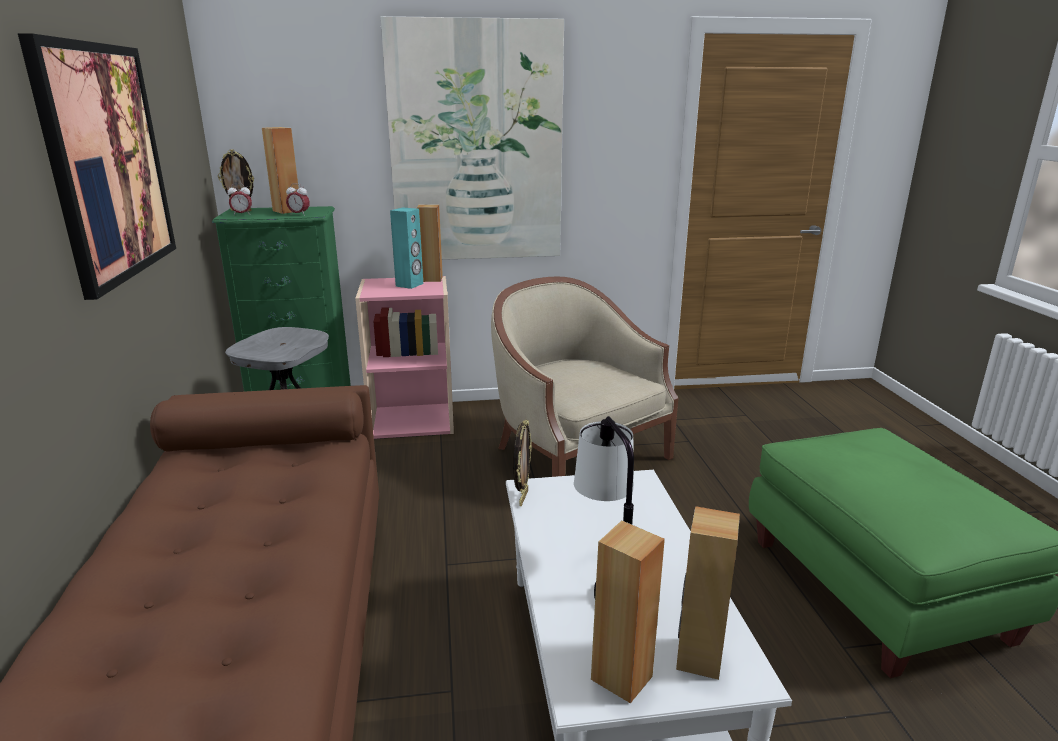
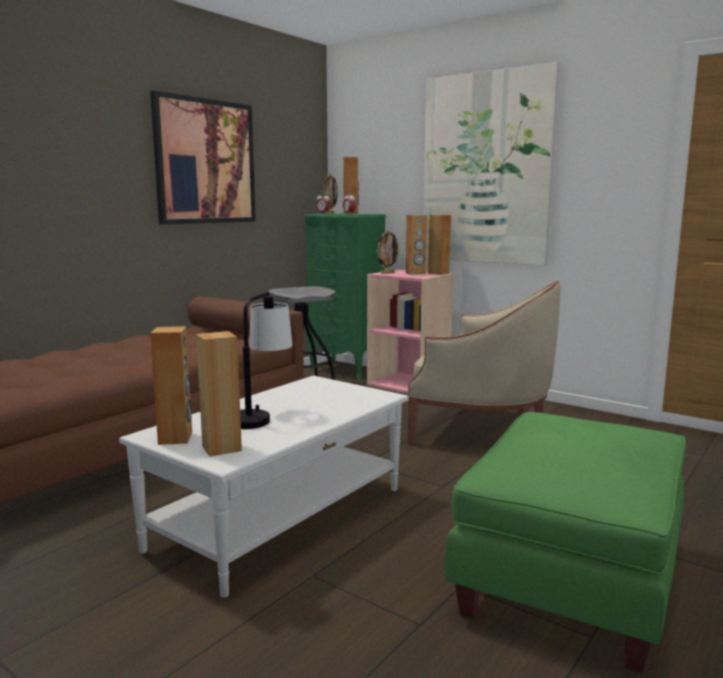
camera: 45 degrees right, 10 degrees down
turquoise speaker [390,207,423,289] -> brown speaker [406,215,428,275]
beige armchair [491,276,678,477] -> beige armchair turned 105 degrees clockwise [407,281,561,445]
picture frame [513,420,532,506] -> picture frame moved to [376,230,400,274]

